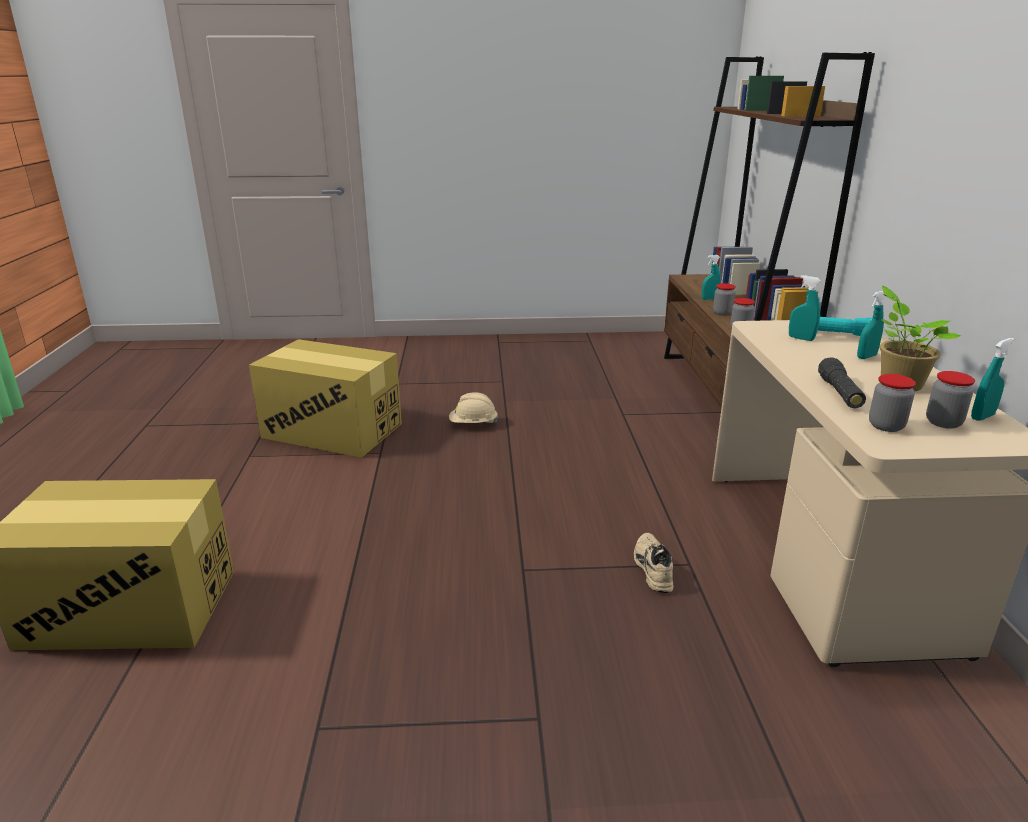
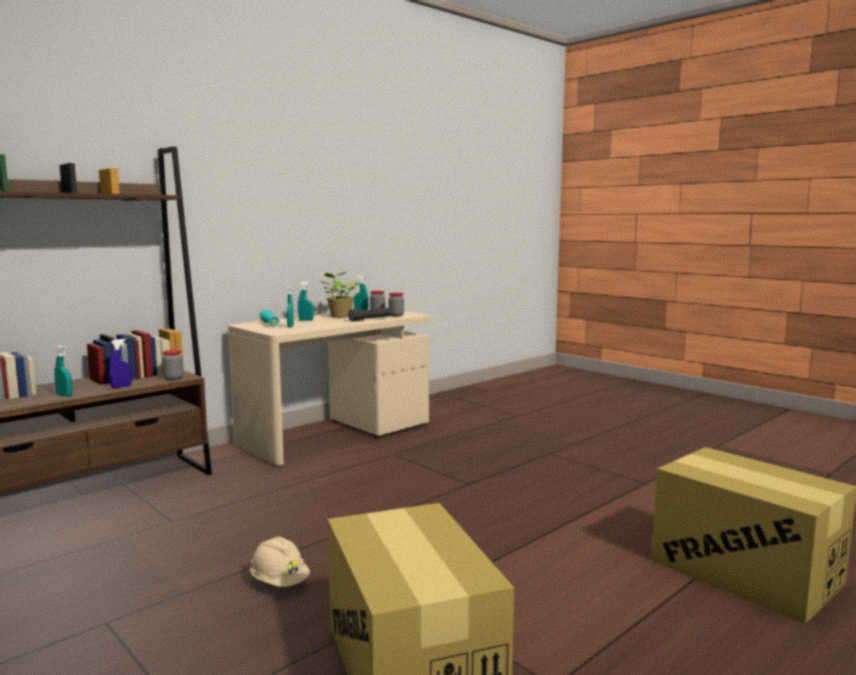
camera: 130 degrees left, 15 degrees down
beige shoe [634,533,673,593] -> none
jar [713,283,736,316] -> blue spray bottle [109,339,132,389]

